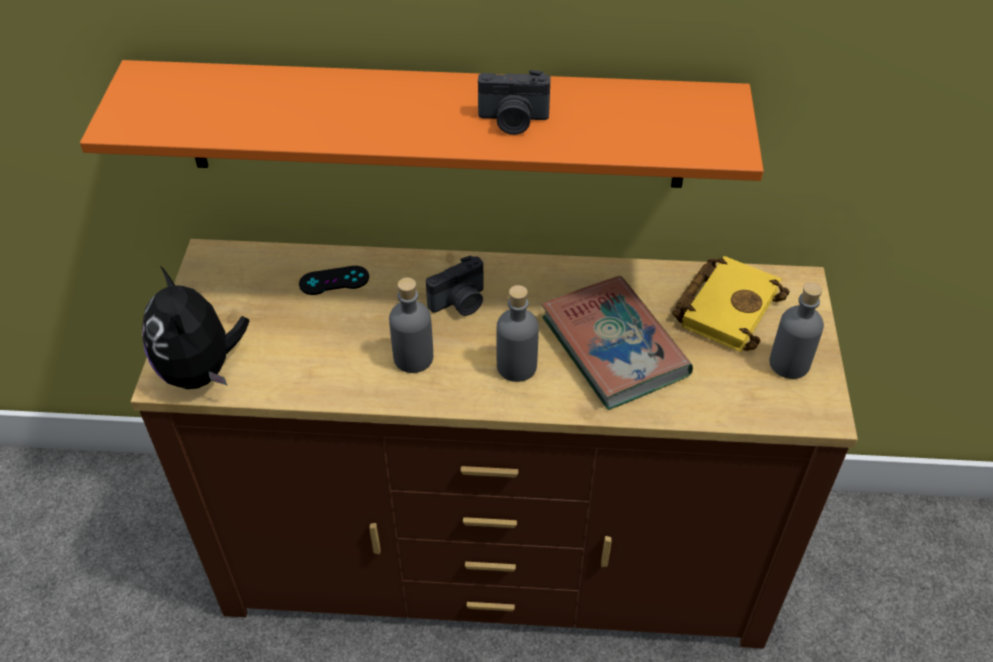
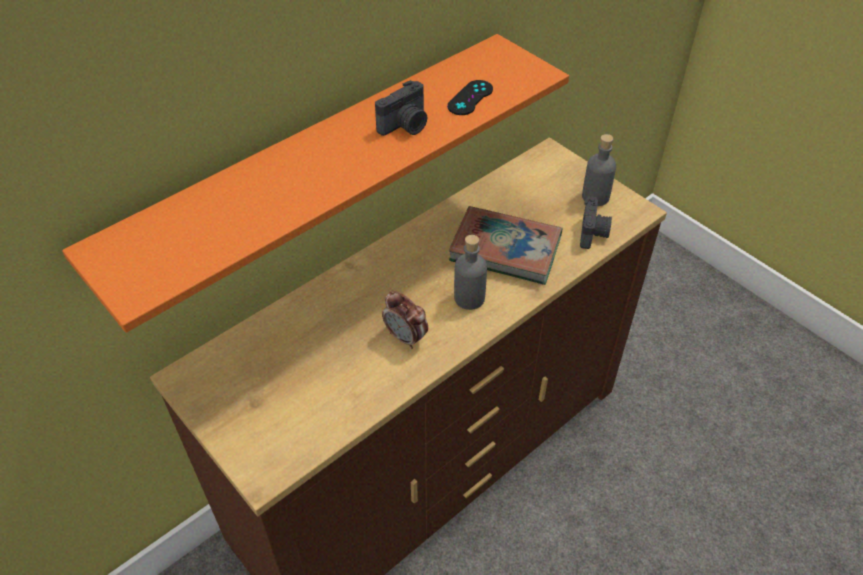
camera: 45 degrees left, 0 degrees up
plush toy [142,266,250,389] -> none
black game controller [299,266,369,295] -> black game controller moved to [447,80,493,115]
grey bottle [389,278,433,373] -> alarm clock [382,291,428,349]
camera [426,255,484,316] -> camera moved to [580,196,612,249]
yellow book [672,256,790,352] -> none

